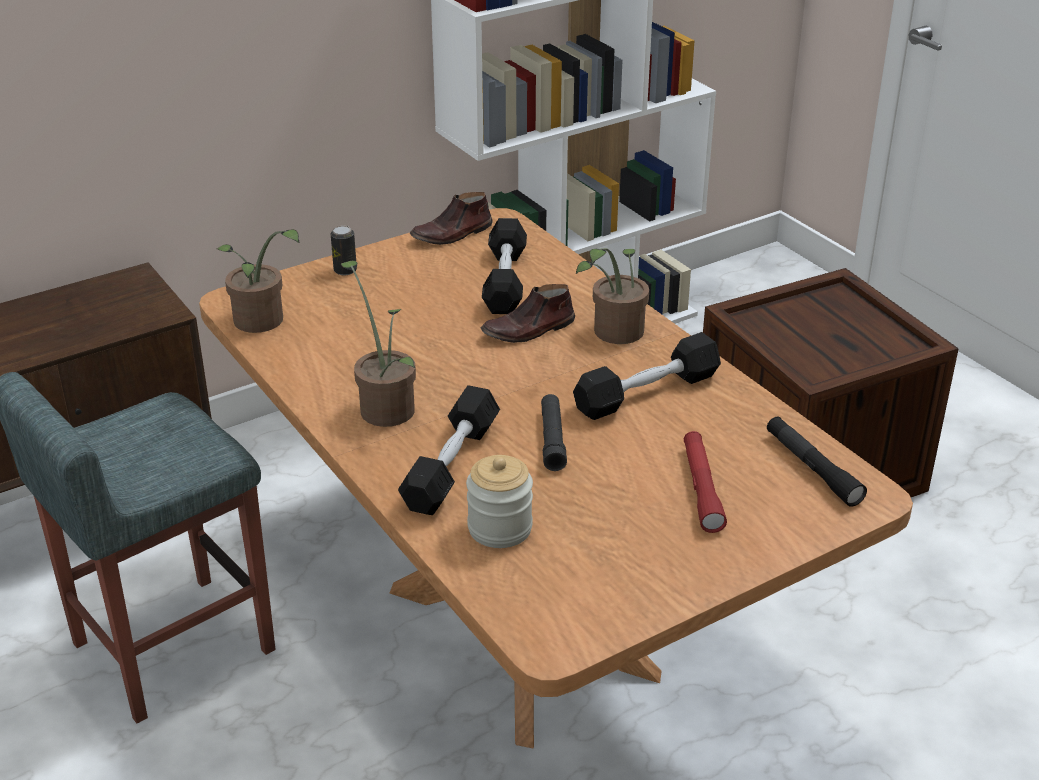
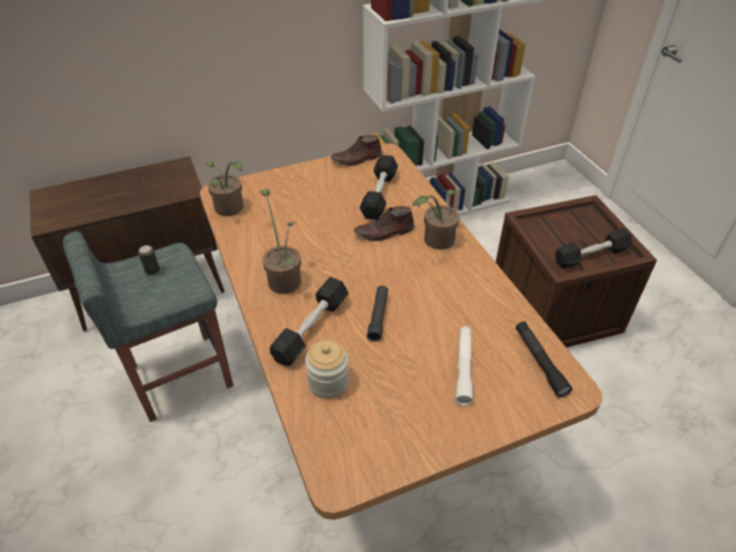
camera: 10 degrees right, 10 degrees up
can [331,226,357,275] -> can moved to [138,245,160,275]
black dumbbell [573,332,721,420] -> black dumbbell moved to [555,228,632,269]
red flashlight [684,431,727,533] -> white flashlight [455,326,473,406]

